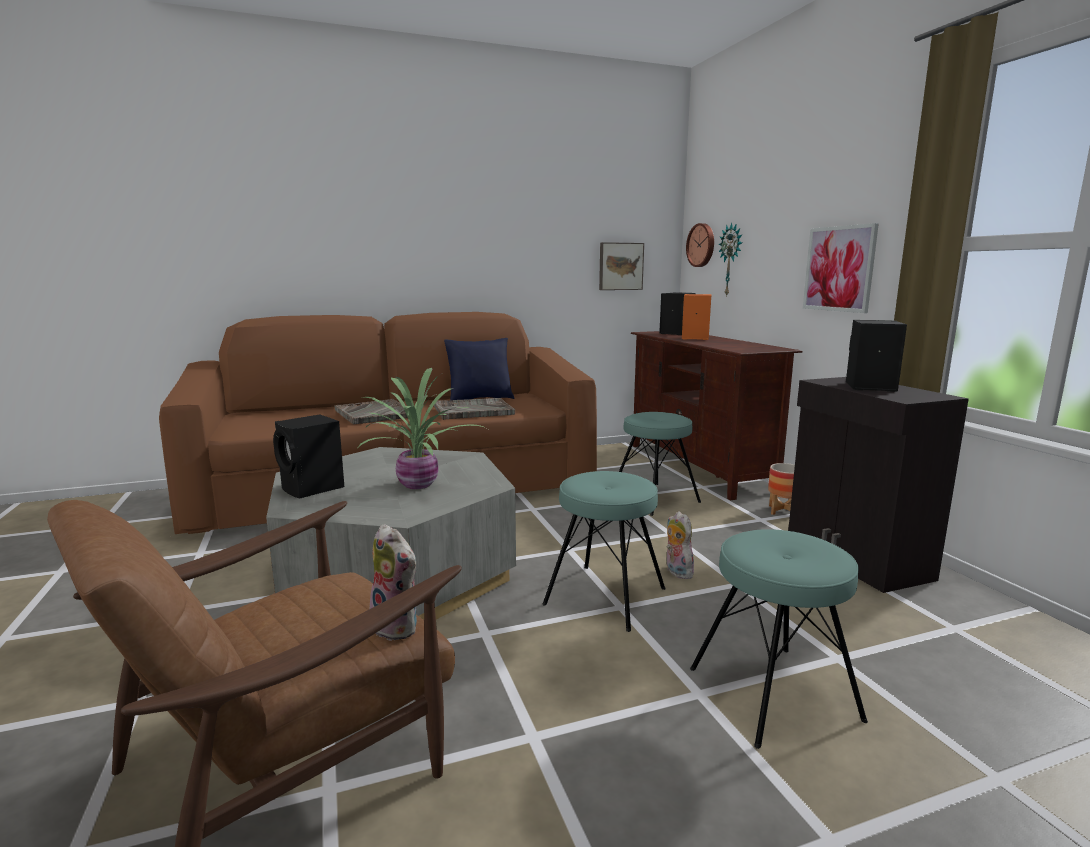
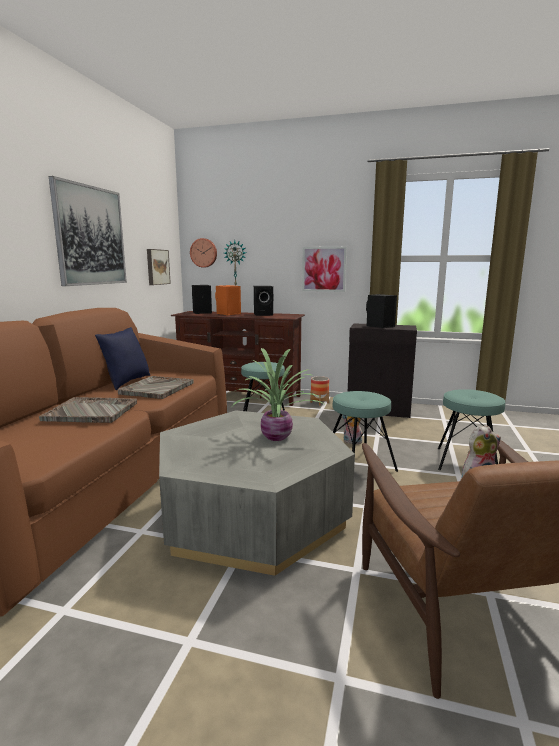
camera: 55 degrees left, 0 degrees up
black speaker [273,414,344,499] -> black speaker moved to [254,286,274,316]
none -> picture [49,176,127,286]

